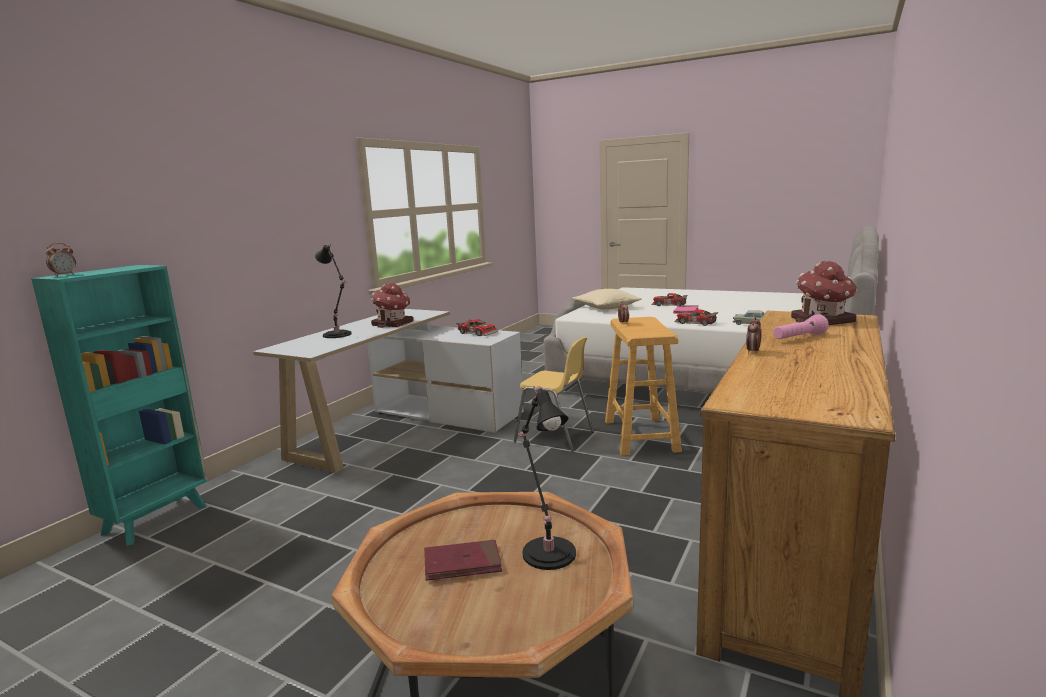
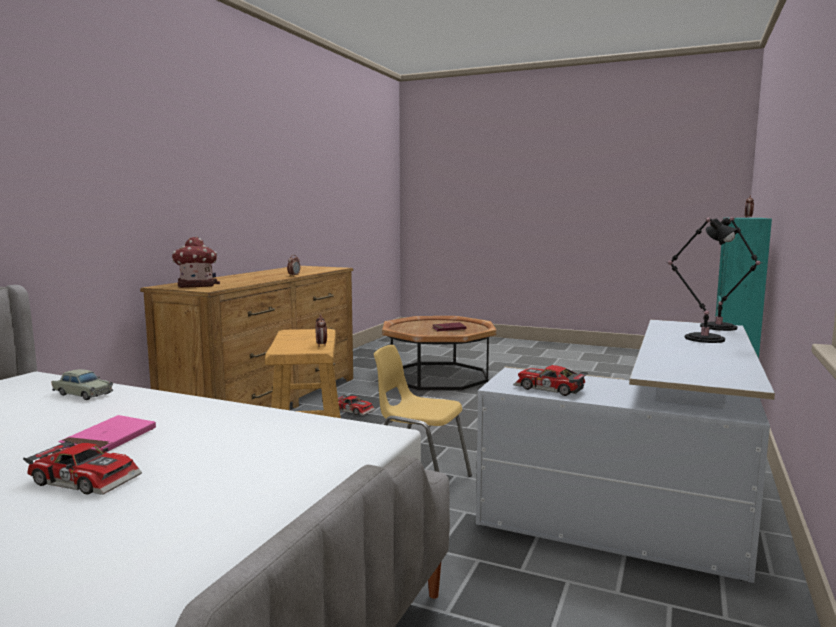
camera: 175 degrees right, 5 degrees down
toy house [371,282,413,328] -> none
black table lamp [518,386,576,570] -> black table lamp moved to [700,217,761,331]
beige pillow [572,289,641,310] -> none
toy car [674,309,718,326] -> toy car moved to [338,395,375,415]
pink flashlight [773,315,829,339] -> none

